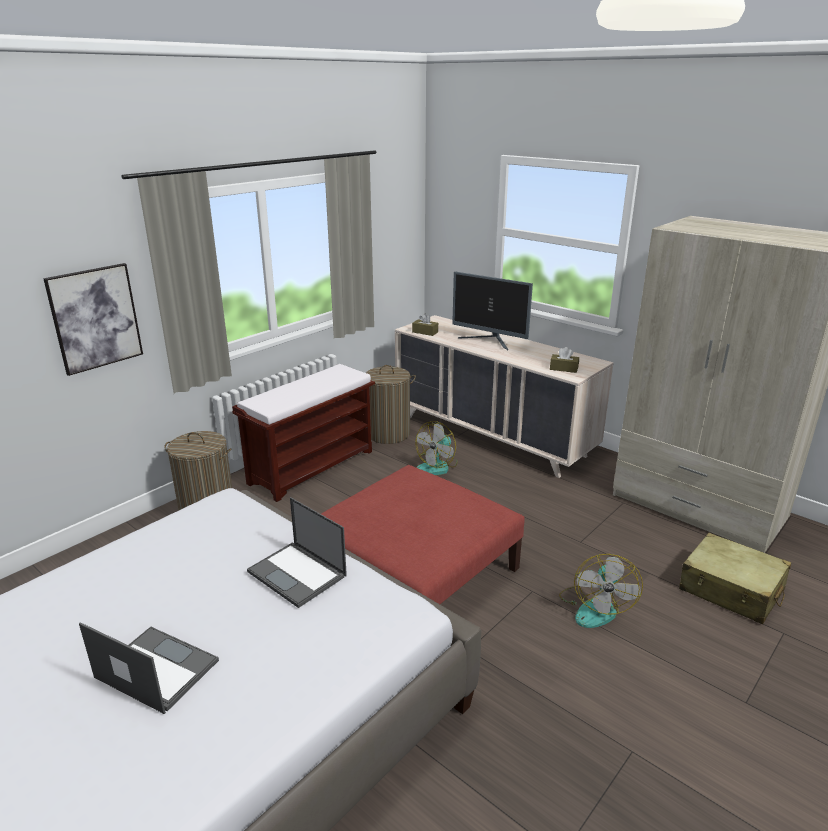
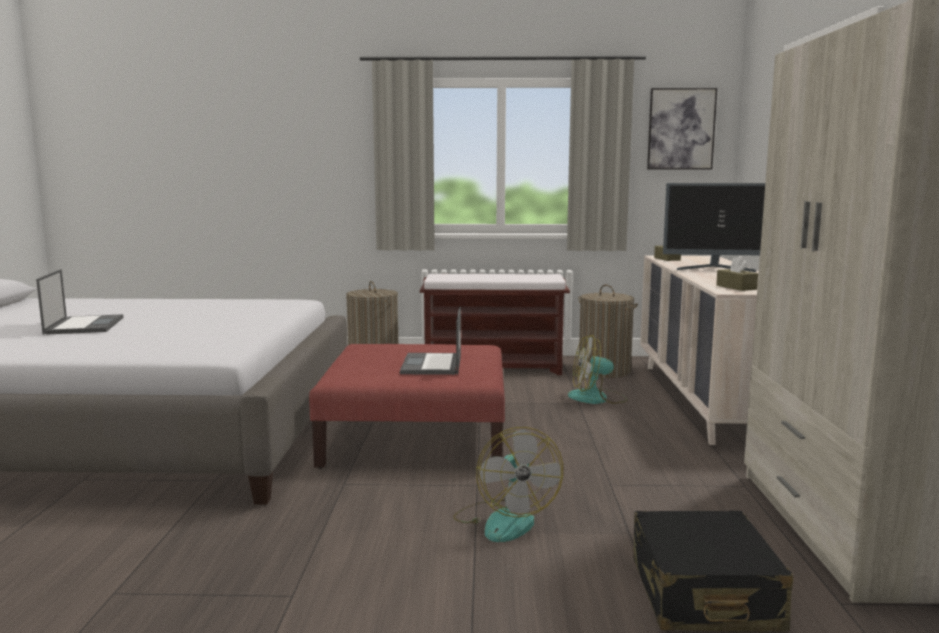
camera: 50 degrees right, 15 degrees down
picture [43,263,143,376] -> picture moved to [647,88,717,169]
laptop [247,497,347,608] -> laptop moved to [400,307,461,375]
monitor [452,272,533,350] -> monitor turned 75 degrees counterclockwise [663,183,765,272]
fan [559,554,643,628] -> fan turned 75 degrees counterclockwise [453,427,563,542]
beige suitcase [679,533,791,624] -> black suitcase [633,511,794,632]

